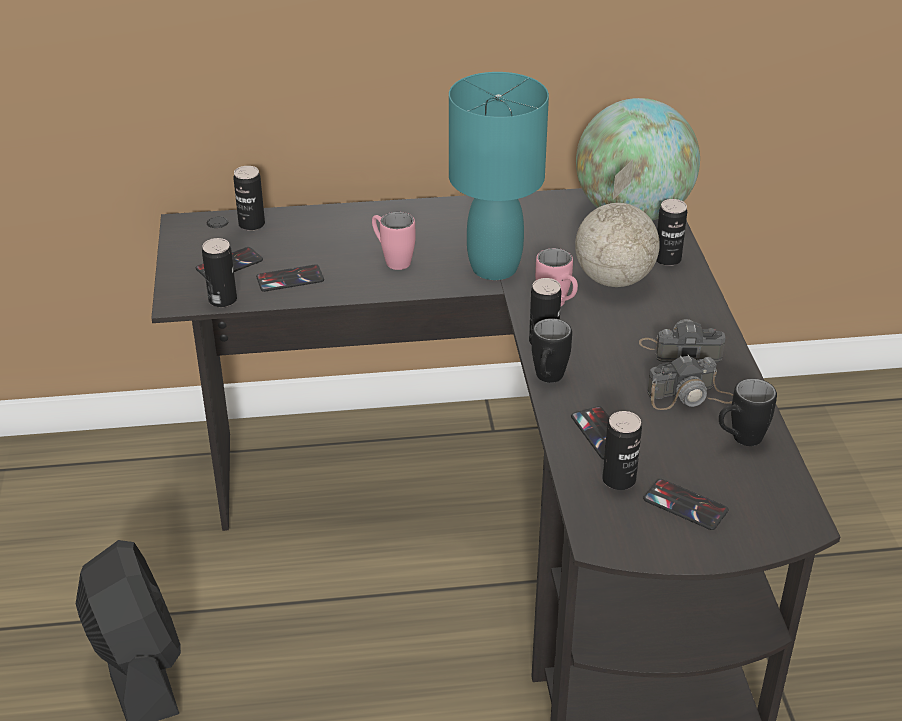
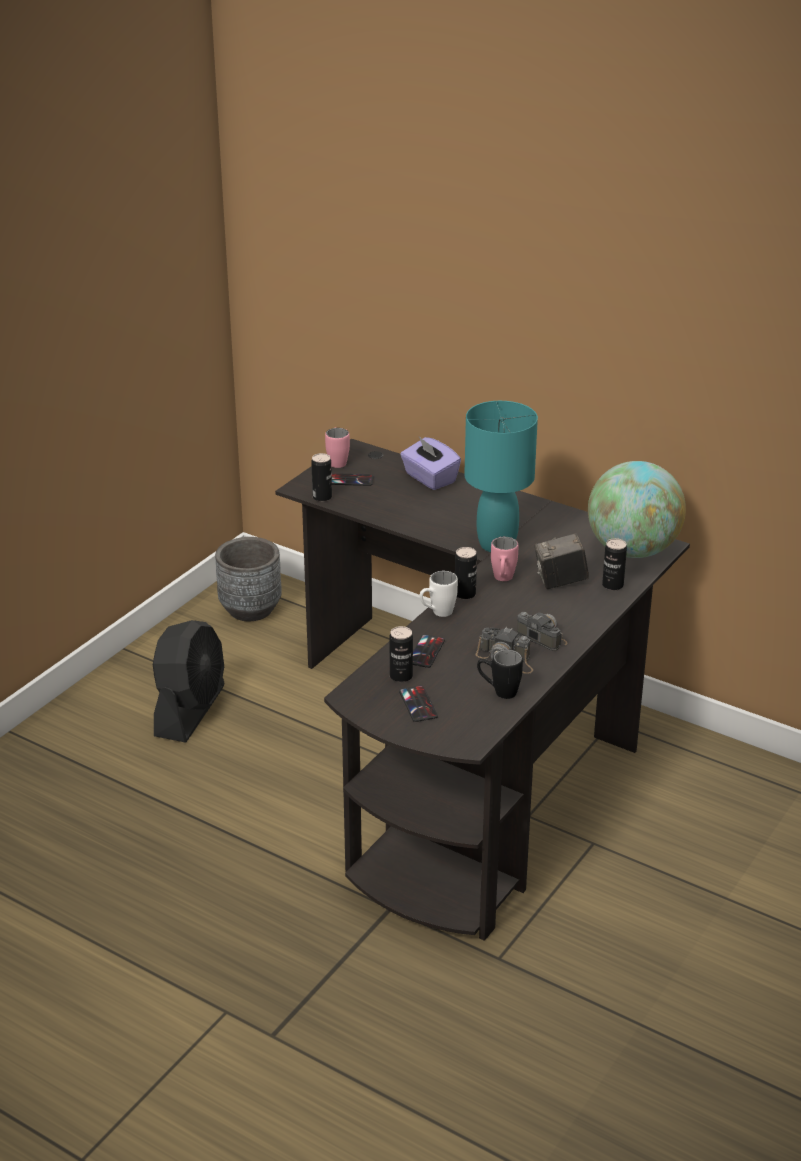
camera: 40 degrees right, 5 degrees down
can [233,166,265,231] -> none
phone [256,264,324,292] -> none
pink mug [372,212,416,270] -> pink mug moved to [325,428,350,468]
black mug [532,318,572,383] -> white mug [420,571,458,617]
globe [575,159,660,287] -> camera [535,533,589,589]
none -> grey planter [215,537,282,621]
none -> purple tissue box [400,437,461,490]

